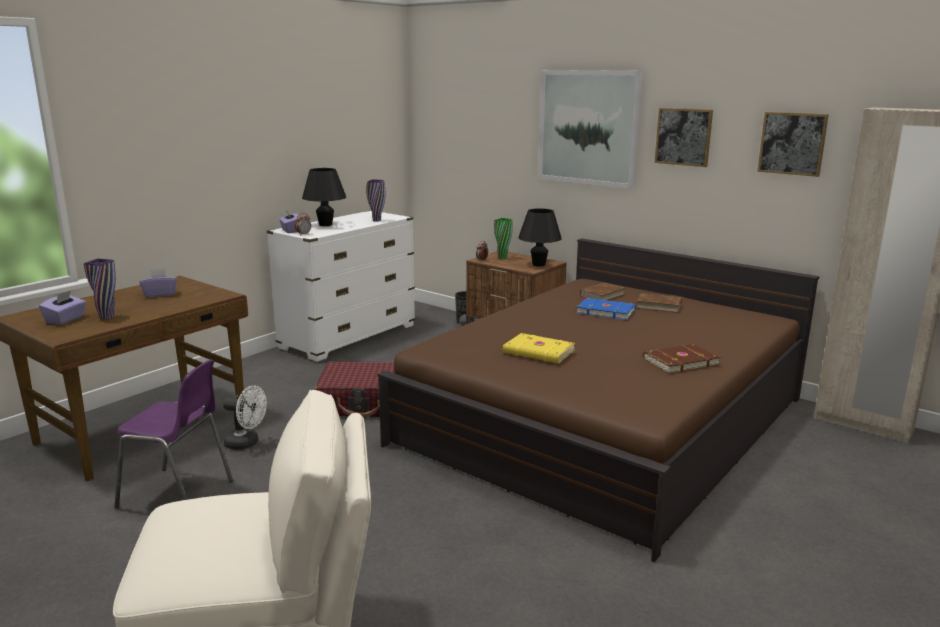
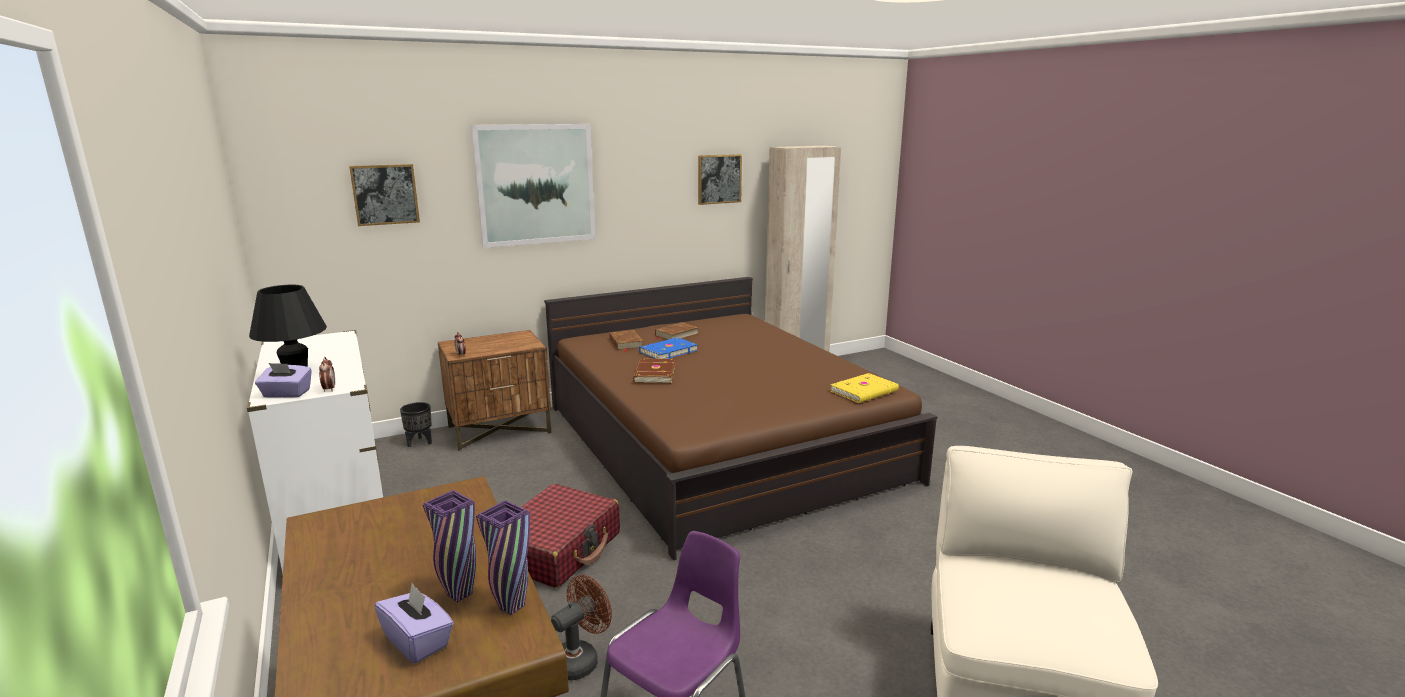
camera: 65 degrees left, 0 degrees up
purple tissue box [139,268,177,297] -> none
white fan [223,385,267,450] -> brown fan [551,575,612,681]
purple vase [367,180,386,222] -> purple vase moved to [476,500,530,615]
green vase [494,218,513,260] -> none
yellow book [503,333,575,363] -> yellow book moved to [830,373,899,403]
black table lamp [518,208,562,266] -> none
brown book [643,344,721,374] -> brown book moved to [633,358,676,383]
picture [655,108,713,167] -> picture moved to [349,164,420,226]

